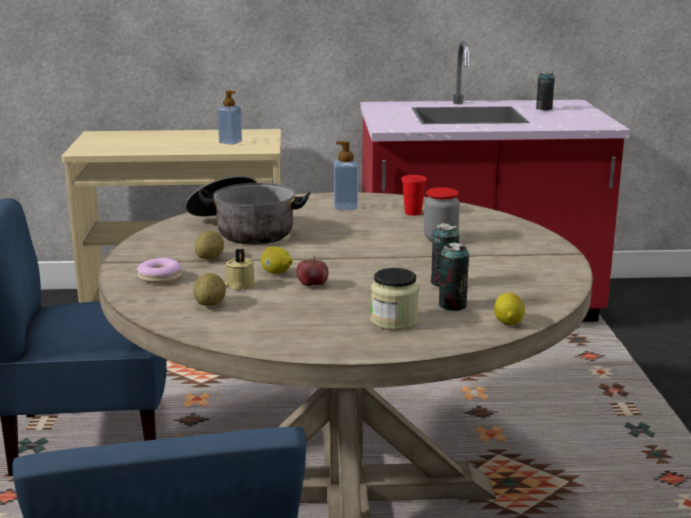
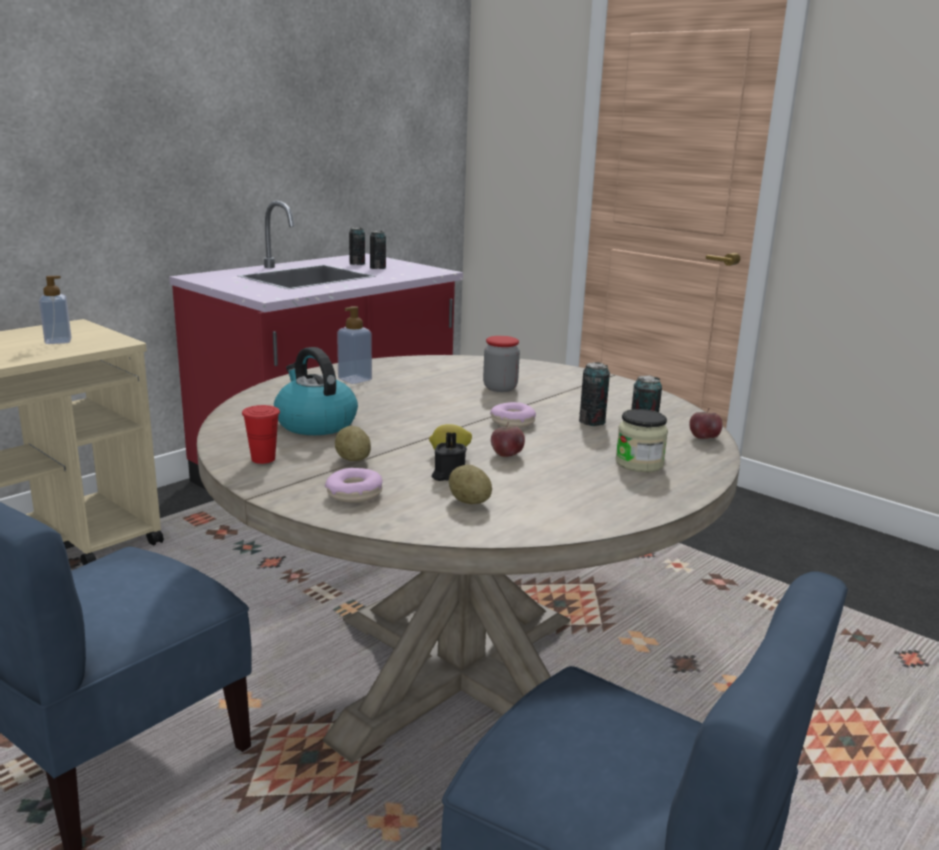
camera: 45 degrees left, 0 degrees up
cooking pot [185,176,311,245] -> kettle [274,347,358,435]
beige candle [225,249,256,290] -> black candle [432,432,467,481]
red cup [401,175,427,216] -> red cup moved to [242,405,280,464]
lemon [494,293,525,326] -> apple [689,408,723,439]
none -> can [370,231,386,269]
none -> donut [490,402,536,428]

